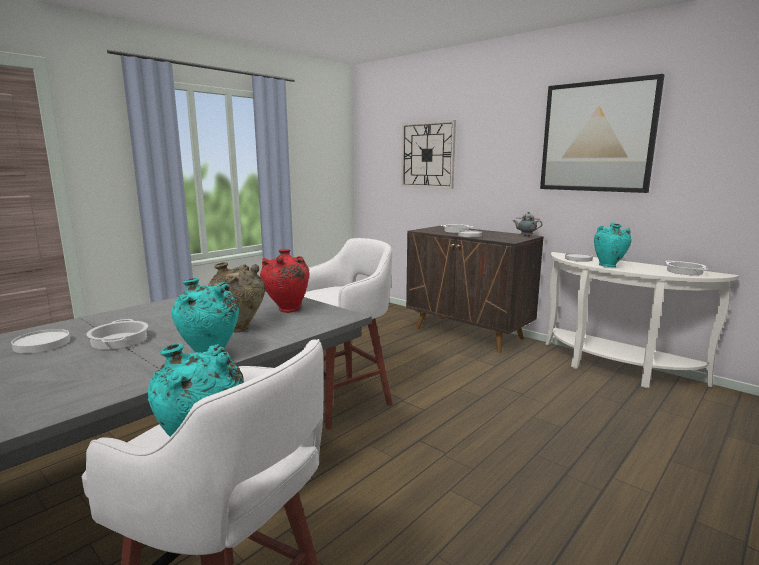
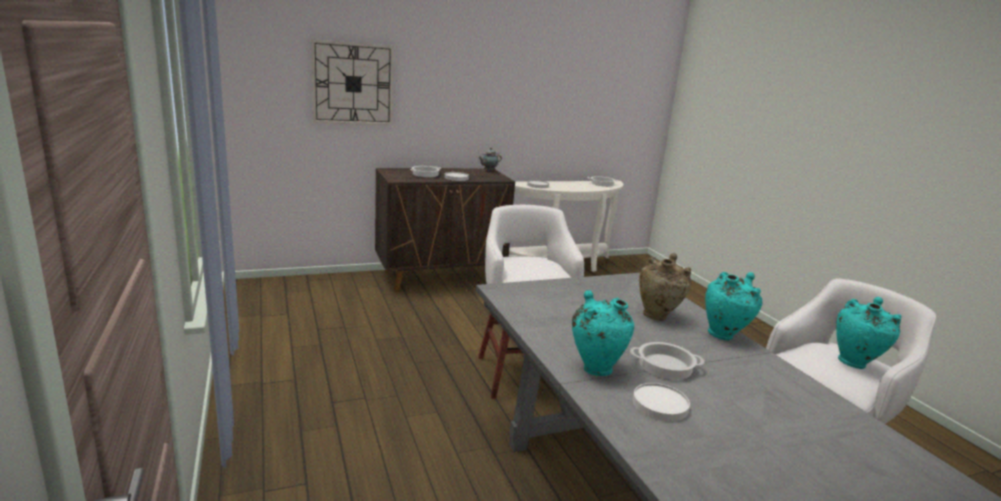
camera: 65 degrees left, 5 degrees up
red vase [260,249,309,313] -> none
picture [540,74,665,193] -> none
turquoise vase [594,222,632,267] -> turquoise vase moved to [572,290,634,376]

